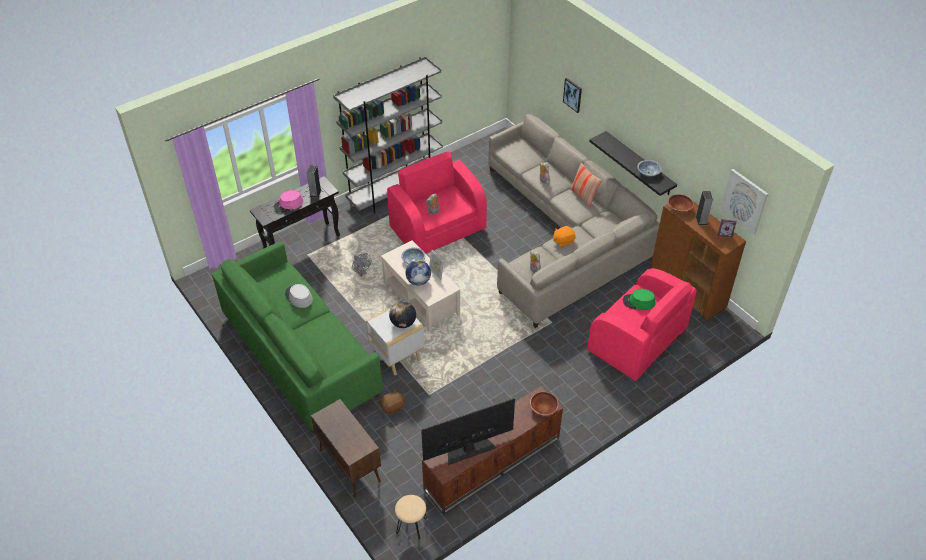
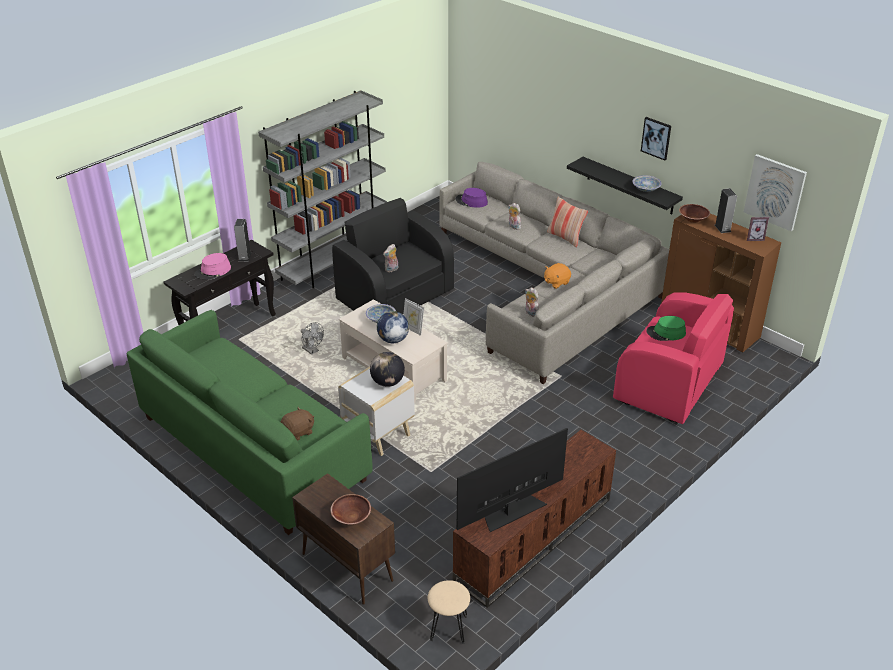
camera: 10 degrees left, 10 degrees down
grey hat [285,284,313,308] -> none
brown plush toy [380,389,405,415] -> brown plush toy moved to [281,407,314,441]
pink armchair [387,152,487,254] -> black armchair [332,198,454,314]
brown bowl [530,391,559,416] -> brown bowl moved to [331,494,371,525]
picture [563,78,582,113] -> picture moved to [641,117,671,161]
none -> purple hat [456,188,488,208]

